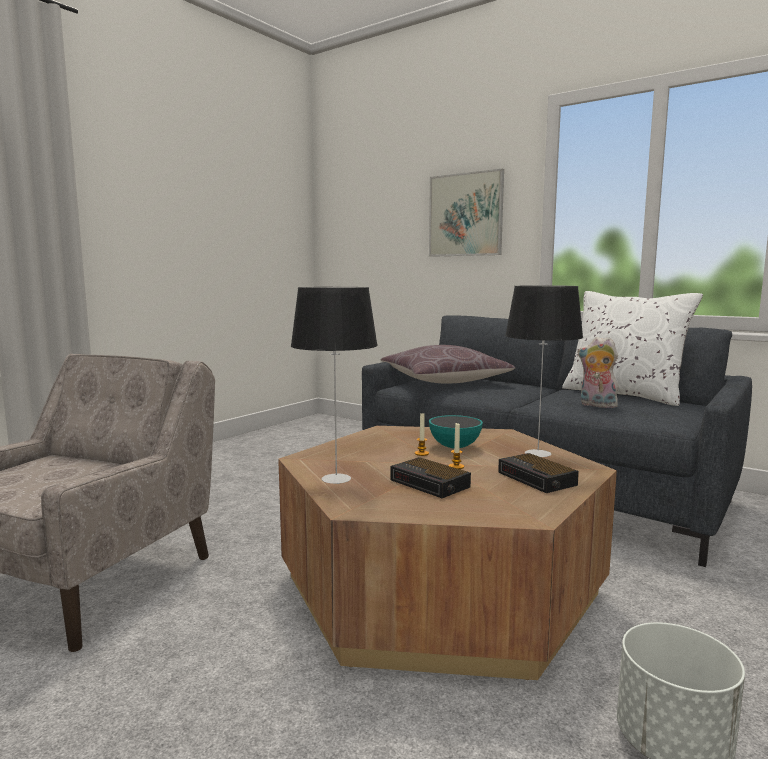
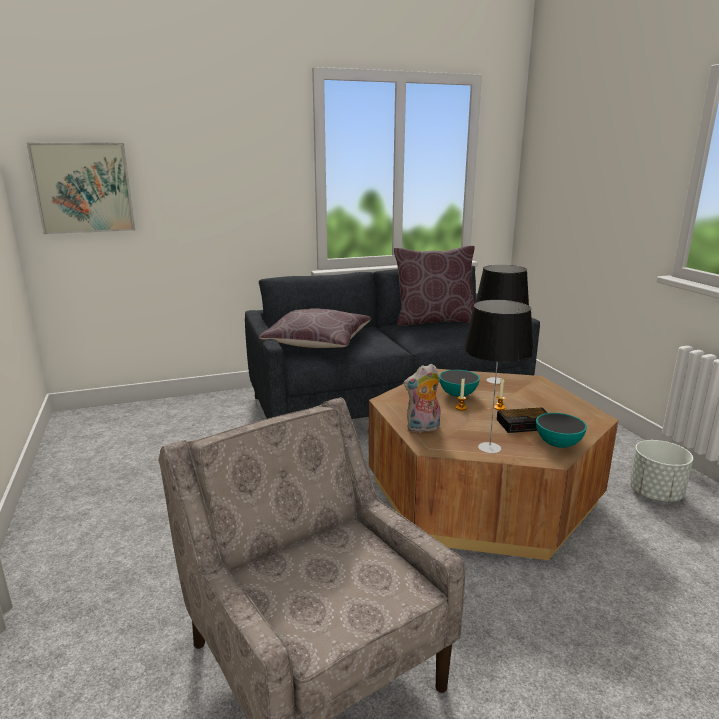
camera: 55 degrees left, 10 degrees up
picture [429,169,504,257] -> picture moved to [27,143,135,234]
alarm clock [498,453,579,493] -> none
white pillow [562,291,703,406] -> brown pillow [394,246,475,326]
plush toy [578,337,618,408] -> plush toy moved to [404,364,441,433]
none -> bowl [536,413,587,448]

